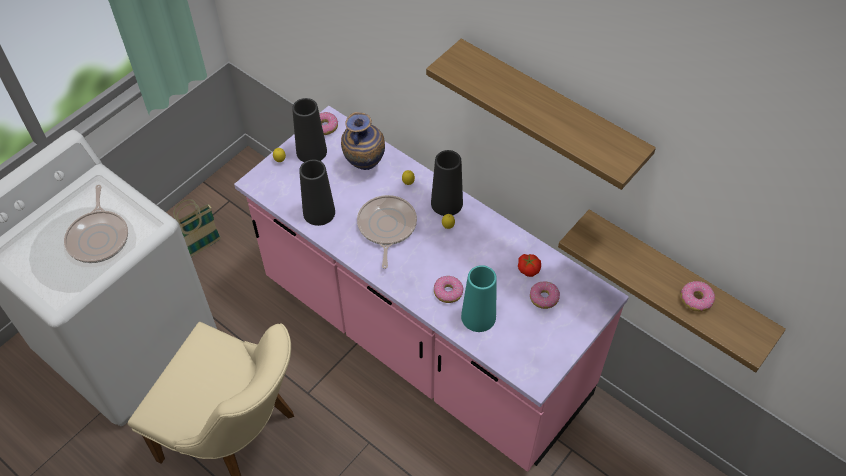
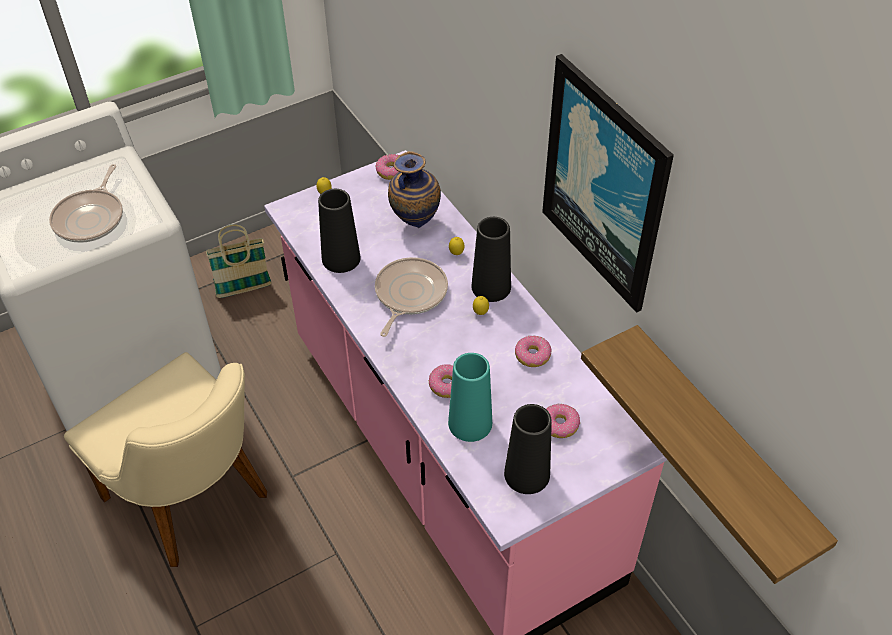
camera: 20 degrees right, 5 degrees down
black vase [292,98,327,162] -> black vase moved to [504,404,552,494]
shelf [426,39,656,190] -> picture [542,54,674,313]
tomato [518,254,541,277] -> none
donut [681,281,715,312] -> donut moved to [515,335,552,367]

